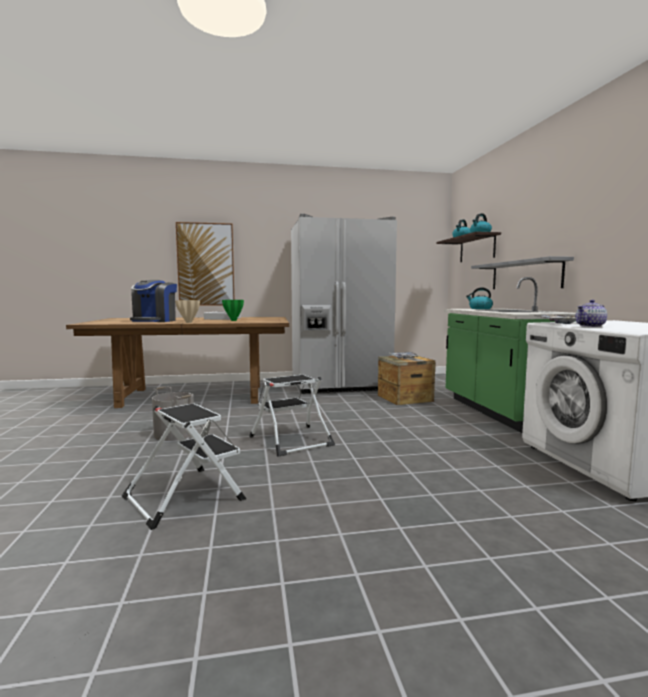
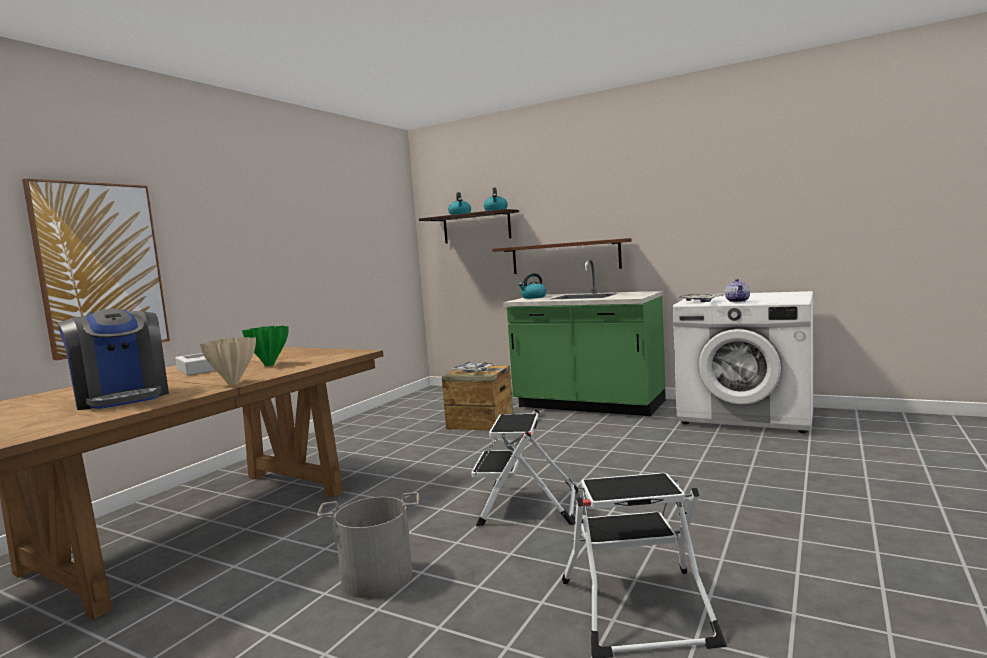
camera: 50 degrees left, 0 degrees up
white fridge [291,214,397,394] -> none
grey shelf [471,256,574,289] -> brown shelf [493,238,632,274]

